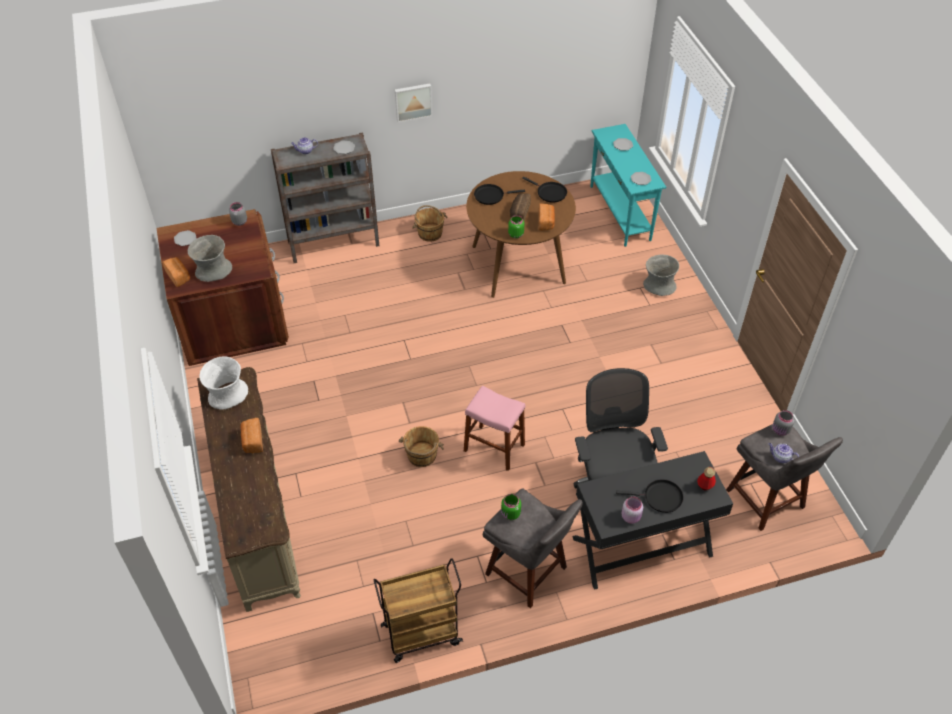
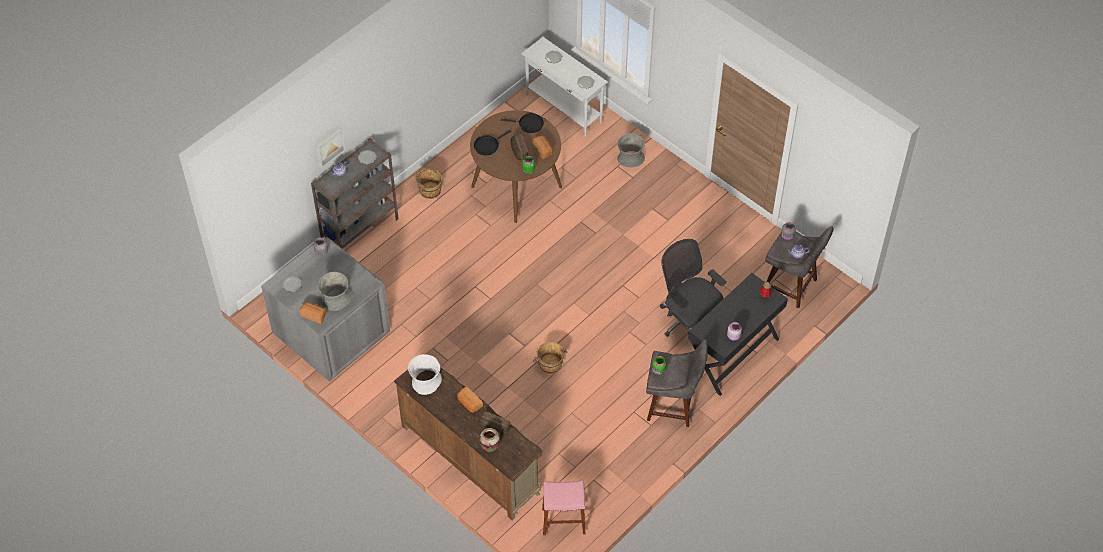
camera: 30 degrees left, 5 degrees up
brown dresser [157,209,289,366] -> grey dresser [261,237,390,382]
brown cart [374,558,463,663] -> none
picture [395,83,433,122] -> picture moved to [316,128,345,168]
pink stool [464,386,525,471] -> pink stool moved to [542,481,585,535]
turquoise console table [590,124,666,247] -> white console table [521,37,608,136]
black frying pan [616,479,684,513] -> none
none -> bread [479,411,510,435]
none -> vase [479,428,500,452]

